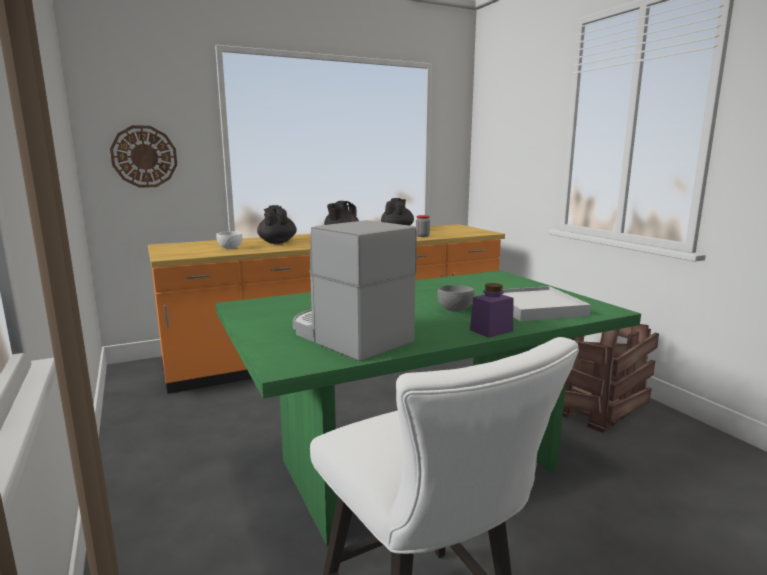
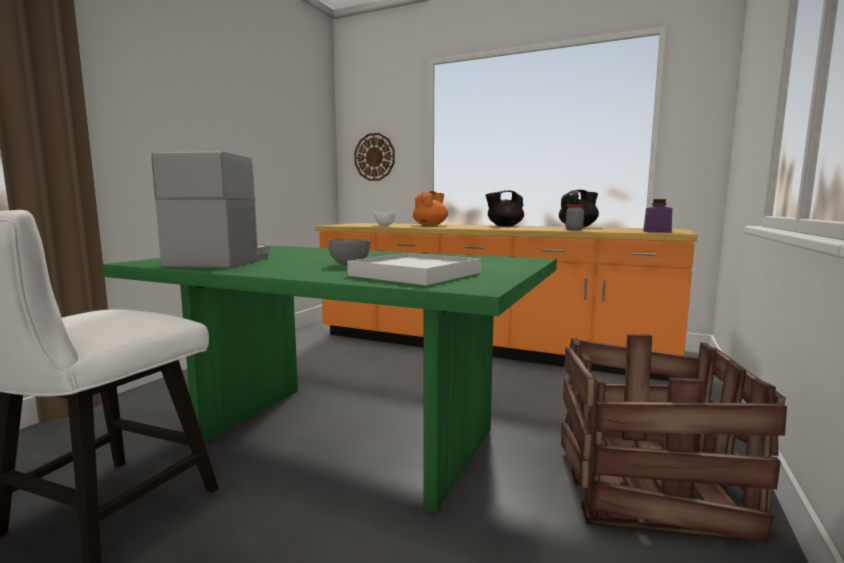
camera: 50 degrees right, 5 degrees down
black teapot [257,205,297,244] -> orange teapot [413,191,448,226]
purple jar [470,283,514,338] -> purple jar moved to [643,199,672,232]

